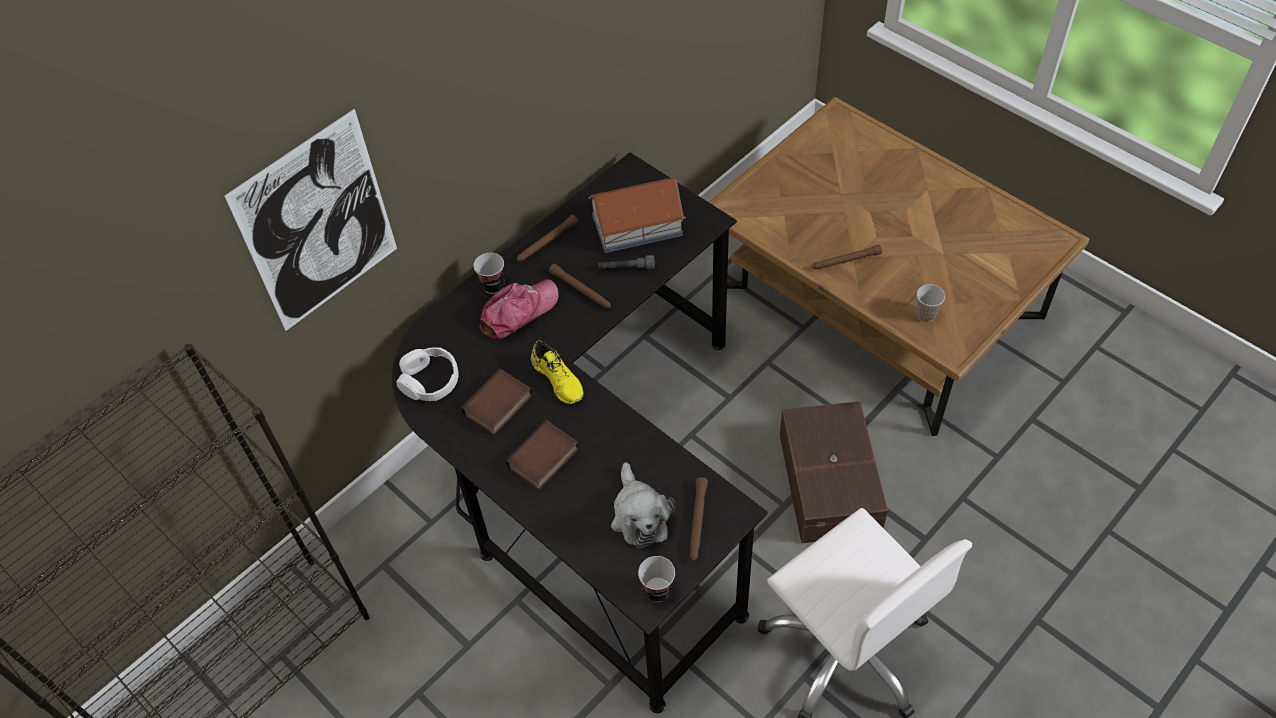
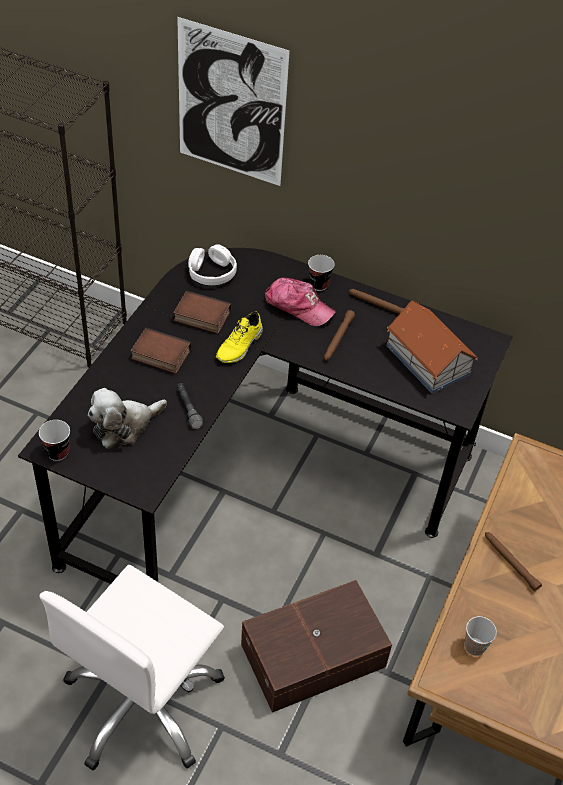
camera: 65 degrees right, 5 degrees down
grey flashlight [598,255,655,270] -> grey flashlight moved to [177,383,204,429]
brown flashlight [689,477,708,561] -> none

